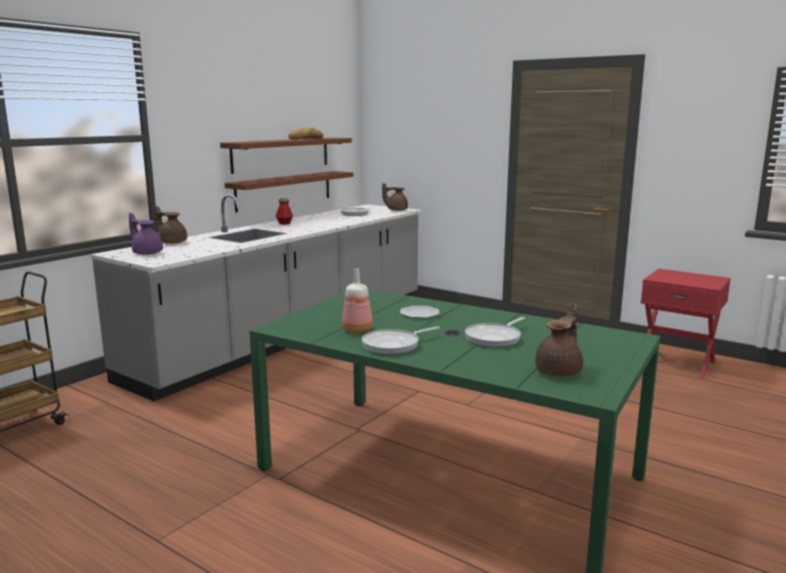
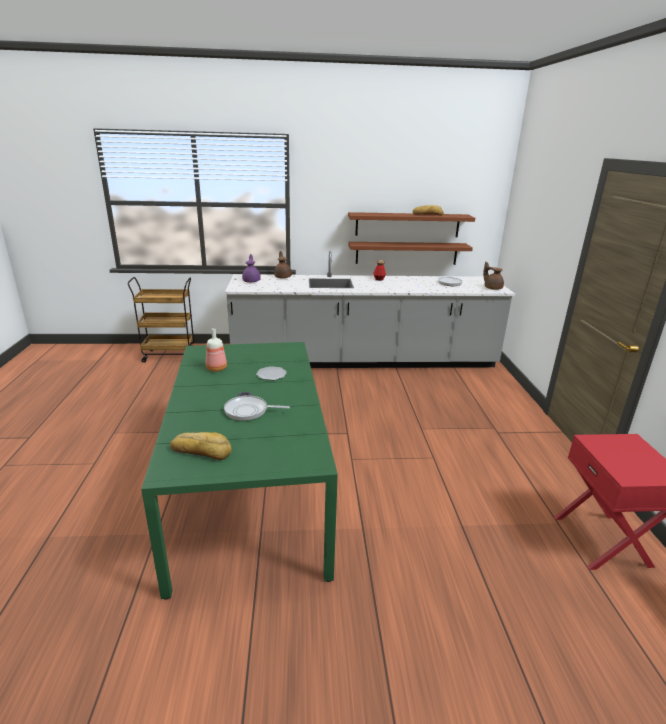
camera: 50 degrees right, 10 degrees up
frying pan [362,327,440,355] -> none
brown teapot [535,303,583,376] -> bread [170,432,232,460]

